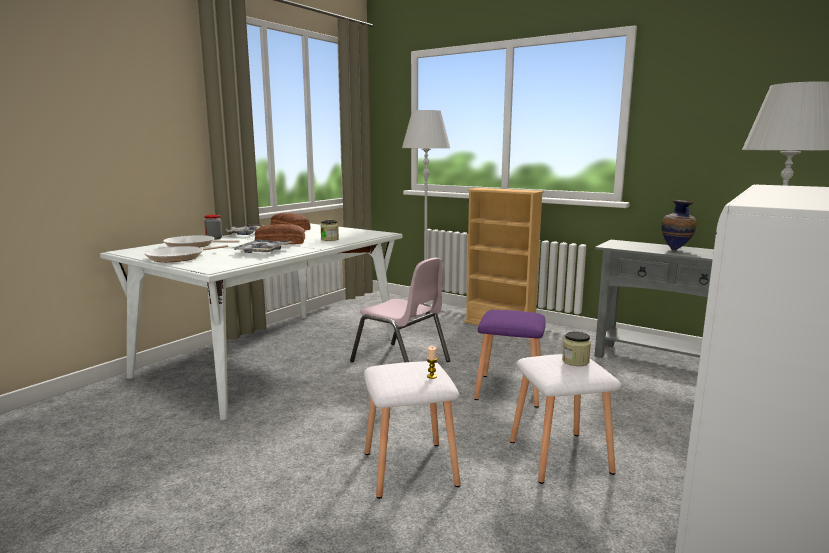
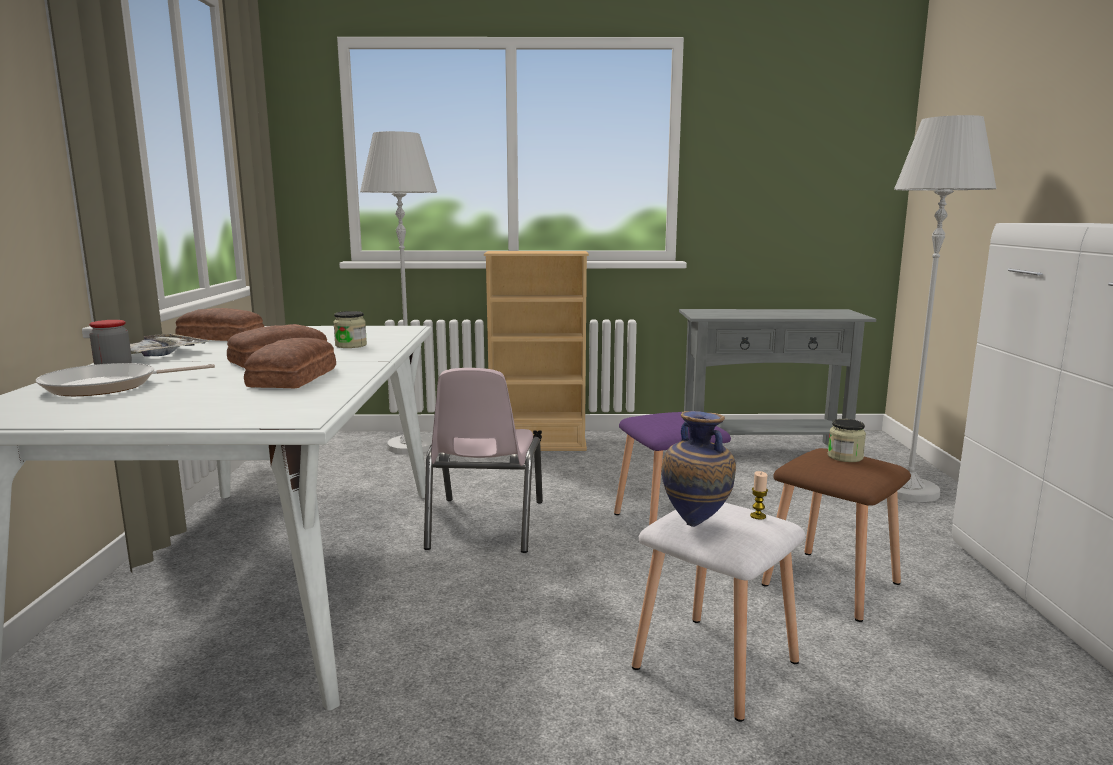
camera: 35 degrees left, 0 degrees up
frying pan [144,245,228,262] -> none
tray [233,240,293,253] -> bread [244,338,336,388]
pink chair [350,258,450,362] -> pink chair turned 90 degrees clockwise [424,368,543,553]
white stool [510,354,621,484] -> brown stool [762,448,911,622]
vase [661,200,697,250] -> vase moved to [662,411,736,527]

